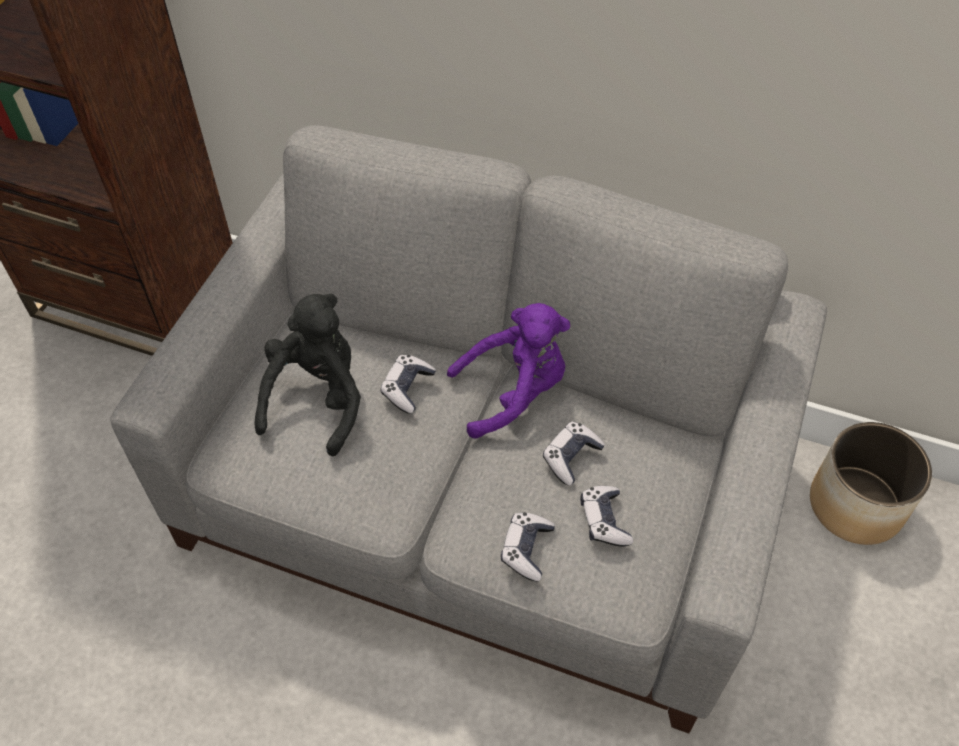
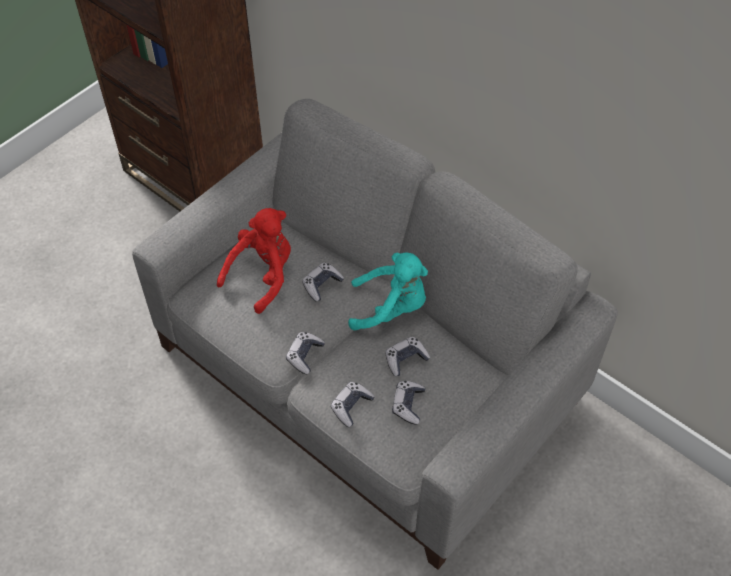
camera: 20 degrees right, 0 degrees up
black plush toy [254,294,361,456] -> red plush toy [217,208,291,314]
purple plush toy [447,303,570,438] -> turquoise plush toy [348,253,428,330]
planter [810,422,932,545] -> none
none -> game controller [286,332,325,374]

